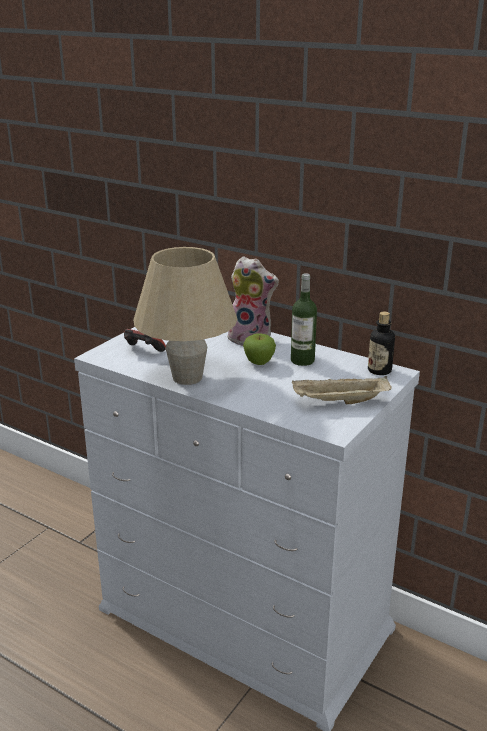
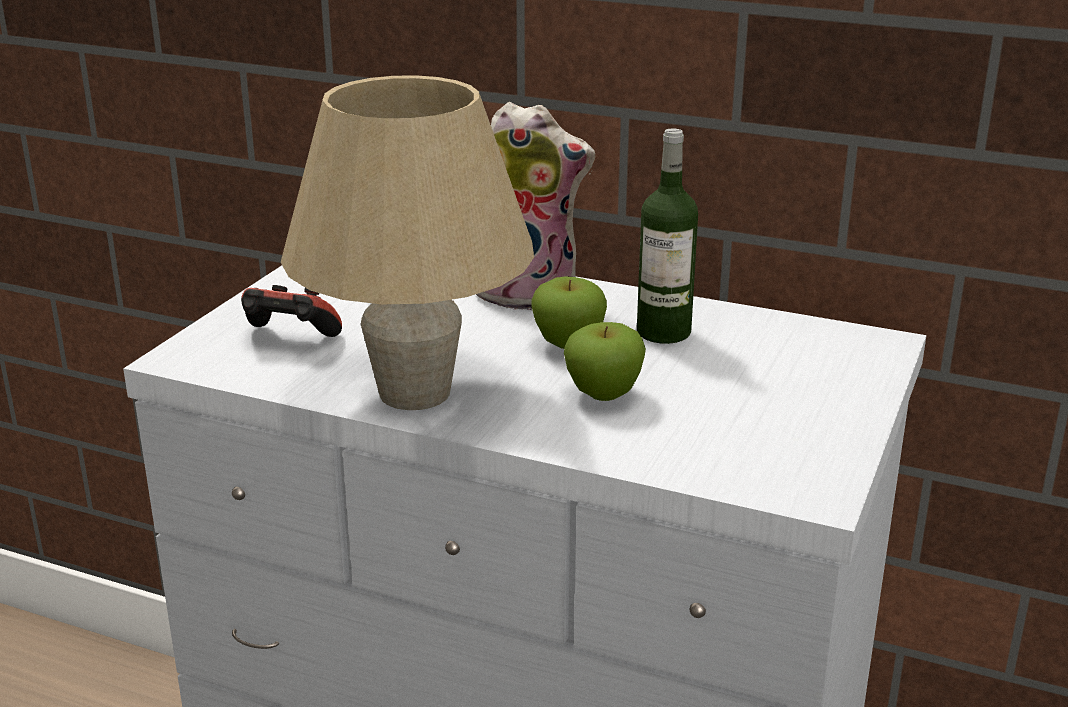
camera: 10 degrees left, 0 degrees up
beige tray [292,376,392,404] -> none
bottle [368,311,395,375] -> none
none -> apple [564,322,646,401]

